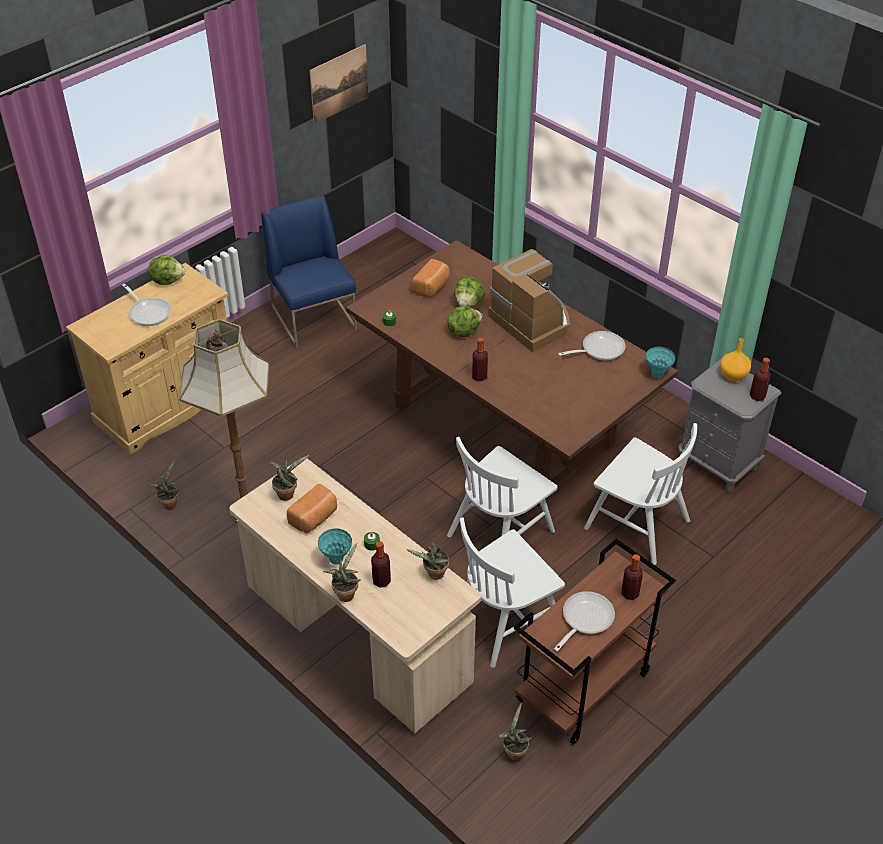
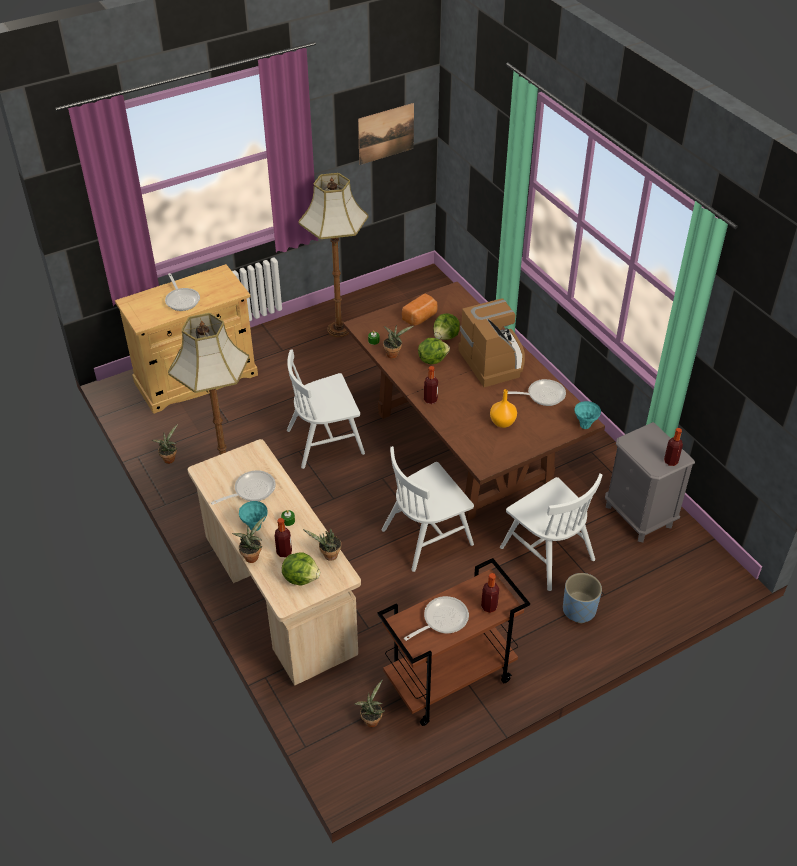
camera: 15 degrees right, 0 degrees up
lettuce [148,255,185,285] -> lettuce moved to [282,552,320,585]
blue chair [261,195,357,348] -> floor lamp [298,173,368,337]
potted plant [269,455,309,501] -> potted plant moved to [383,325,414,359]
bread [287,484,337,533] -> frying pan [211,470,276,505]
white chair [460,517,565,668] -> white chair moved to [287,349,365,469]
orange vase [720,338,751,382] -> orange vase moved to [490,389,517,428]
none -> blue planter [563,573,602,623]

